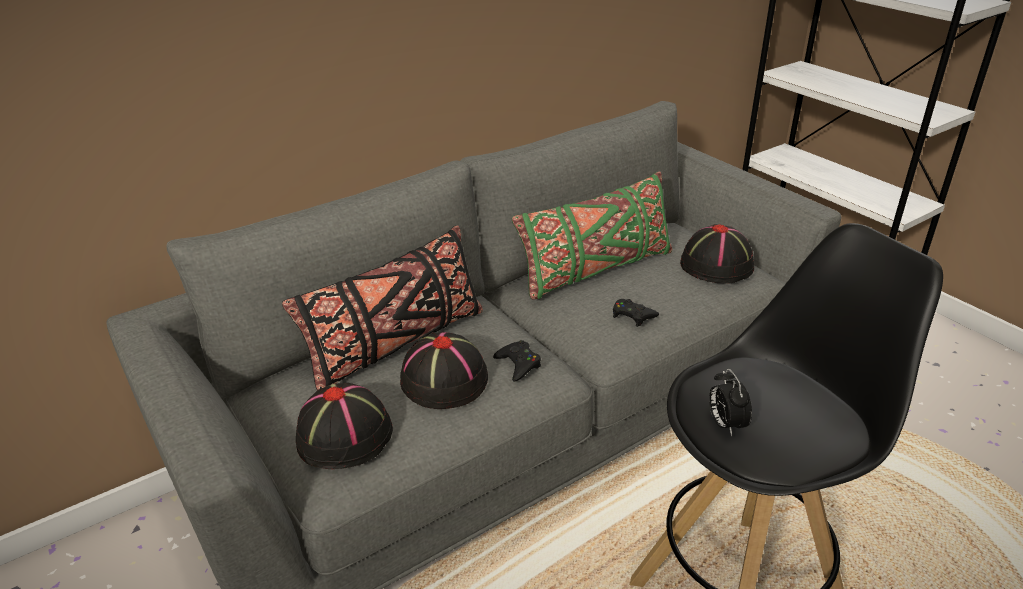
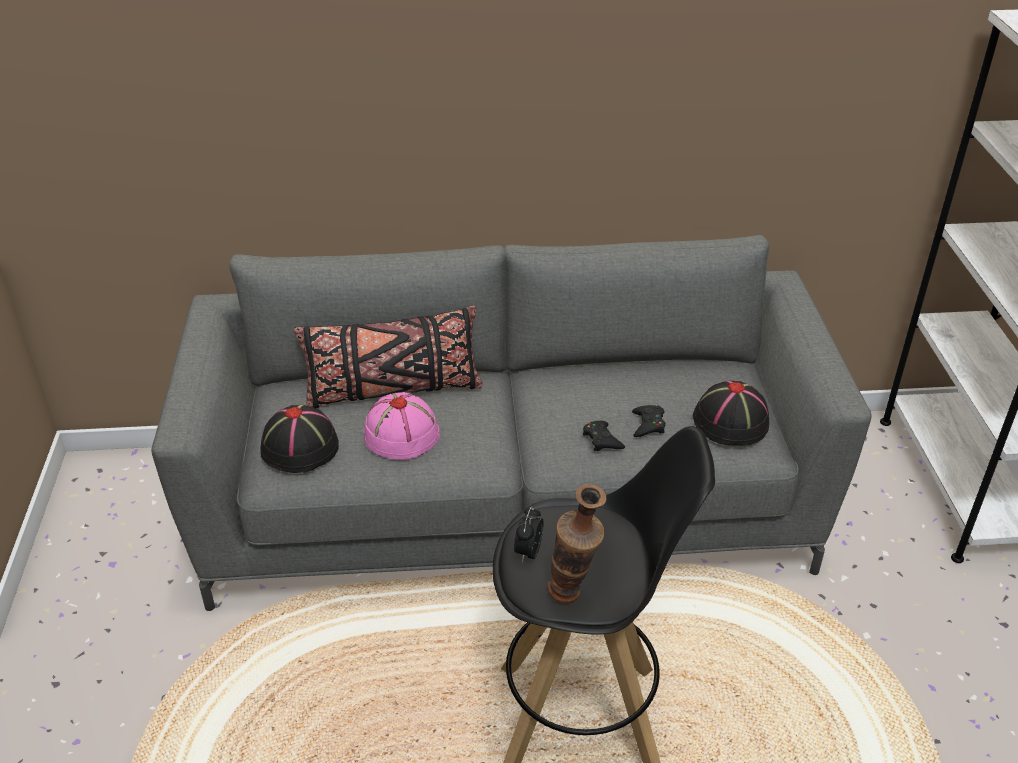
camera: 30 degrees right, 5 degrees up
black hat [400,332,488,409] -> pink hat [364,392,440,460]
black game controller [493,340,541,382] -> black game controller moved to [632,405,666,437]
green pillow [512,172,672,299] -> none
none -> vase [548,484,607,603]

